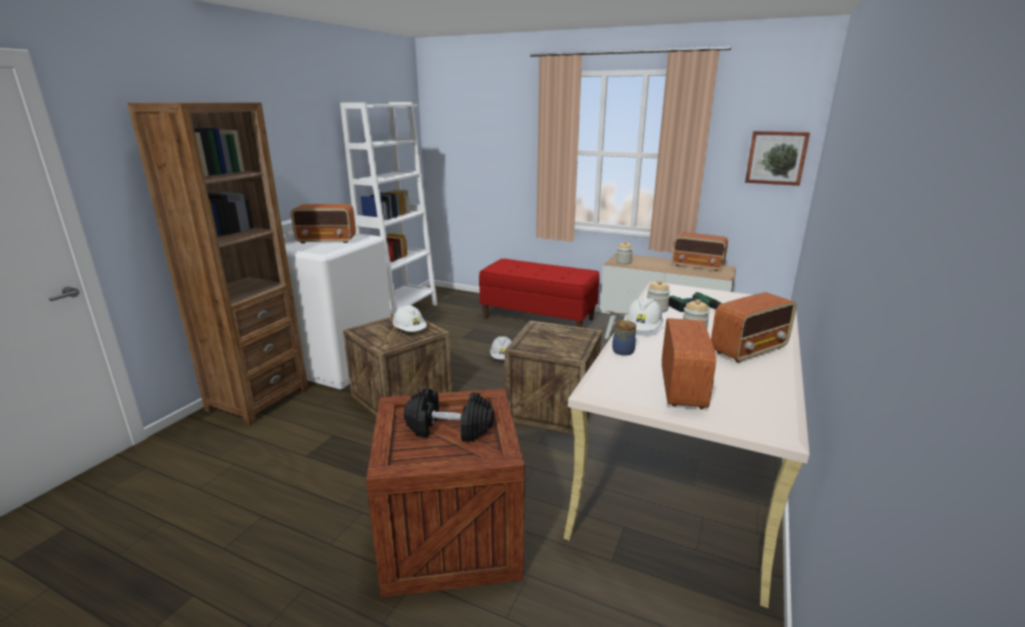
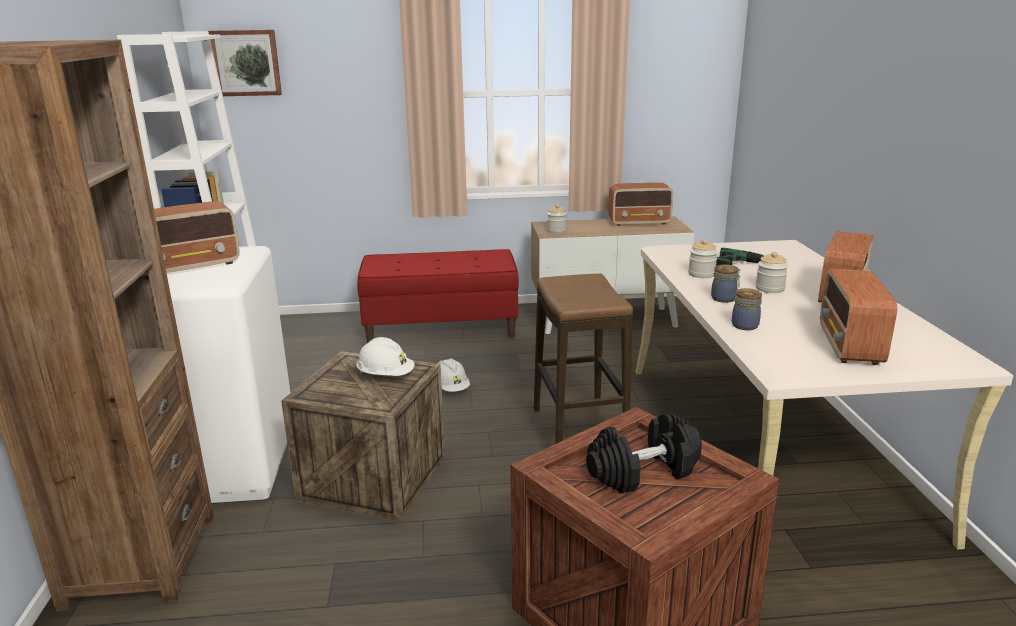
camera: 30 degrees left, 0 degrees up
crate [505,321,602,434] -> stool [534,273,633,444]
white hard hat [624,297,663,331] -> jar [711,265,741,303]
radio [662,318,716,409] -> radio turned 150 degrees counterclockwise [820,269,897,365]
picture [745,131,810,186] -> picture moved to [208,30,282,96]

